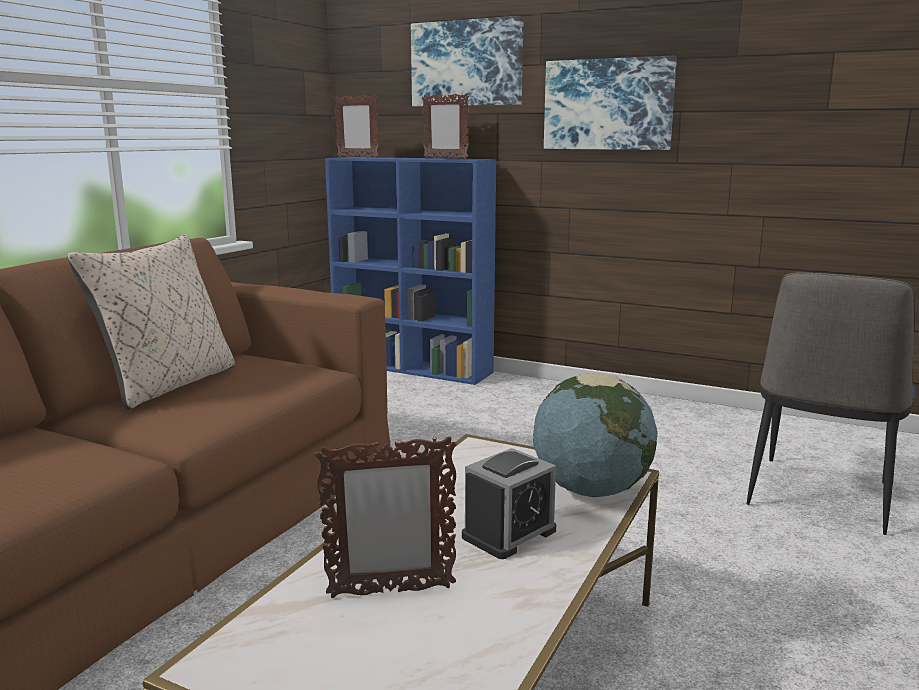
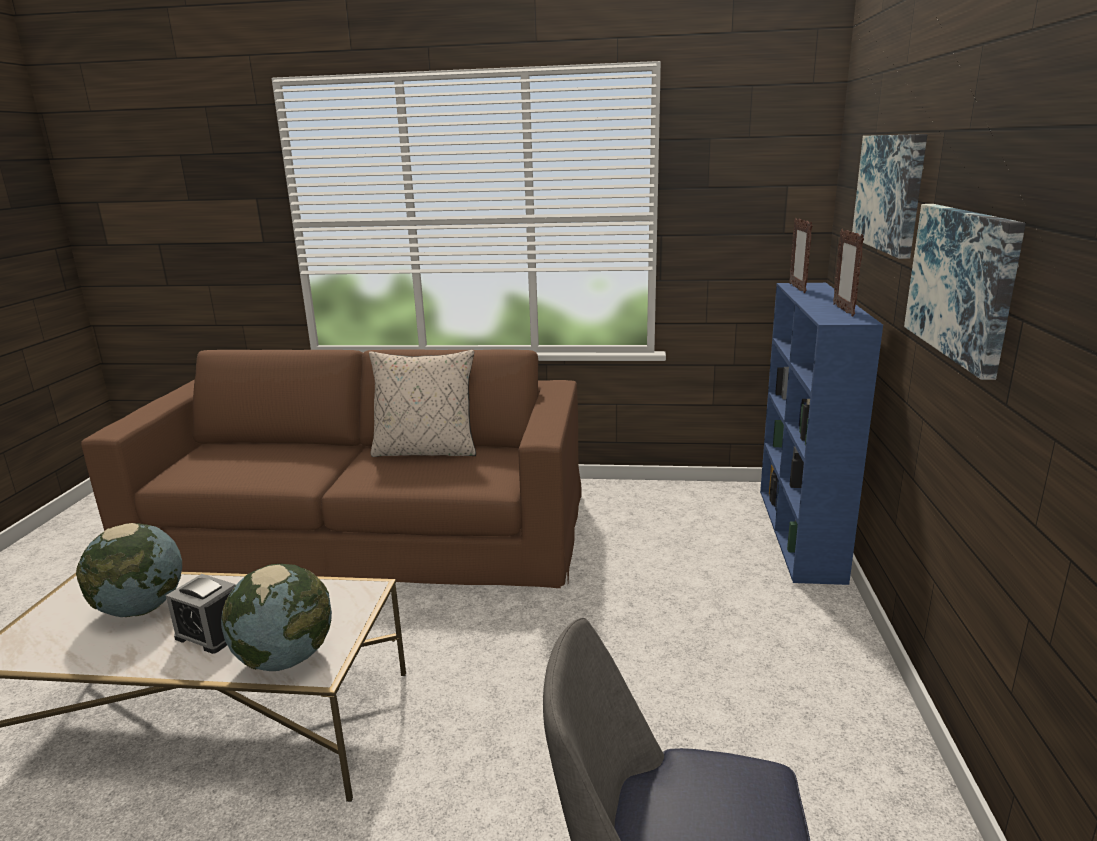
camera: 70 degrees right, 5 degrees up
picture frame [315,435,457,598] -> globe [76,523,182,617]

